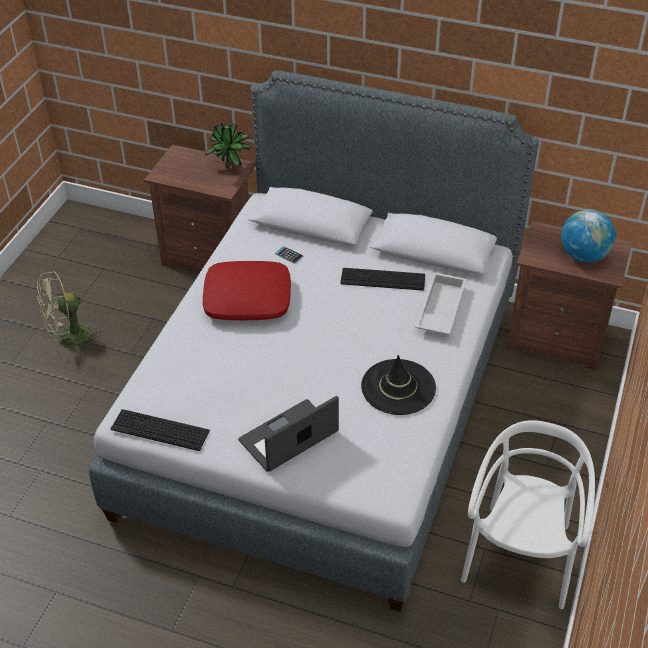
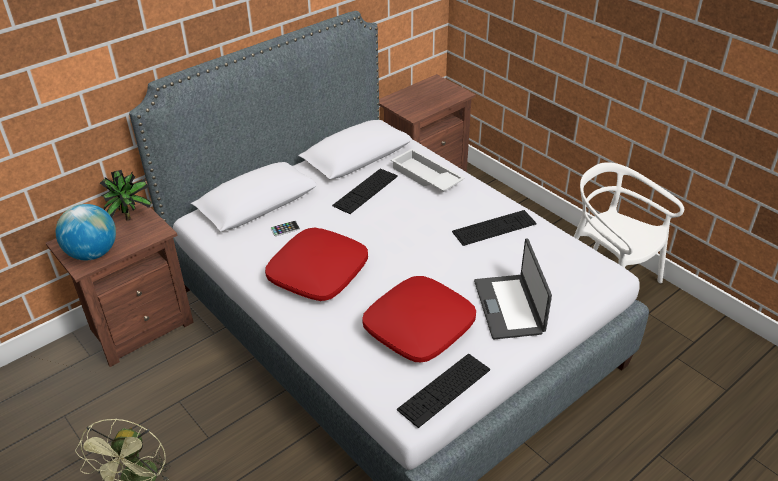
camera: 60 degrees left, 5 degrees down
black hat [361,355,436,415] -> keyboard [452,210,537,246]
globe [561,209,616,263] -> globe moved to [56,204,116,260]
none -> red pillow [362,276,476,362]

